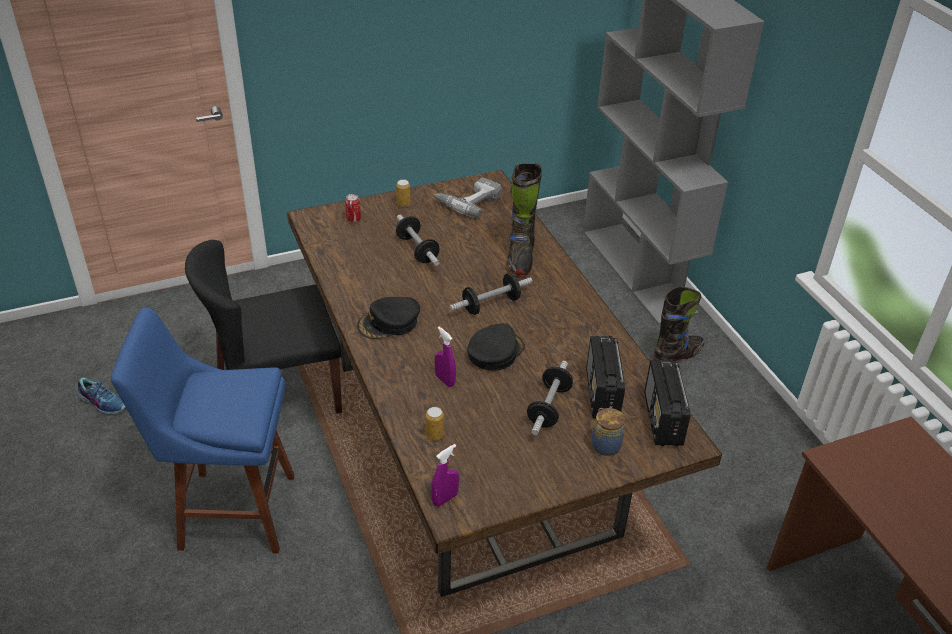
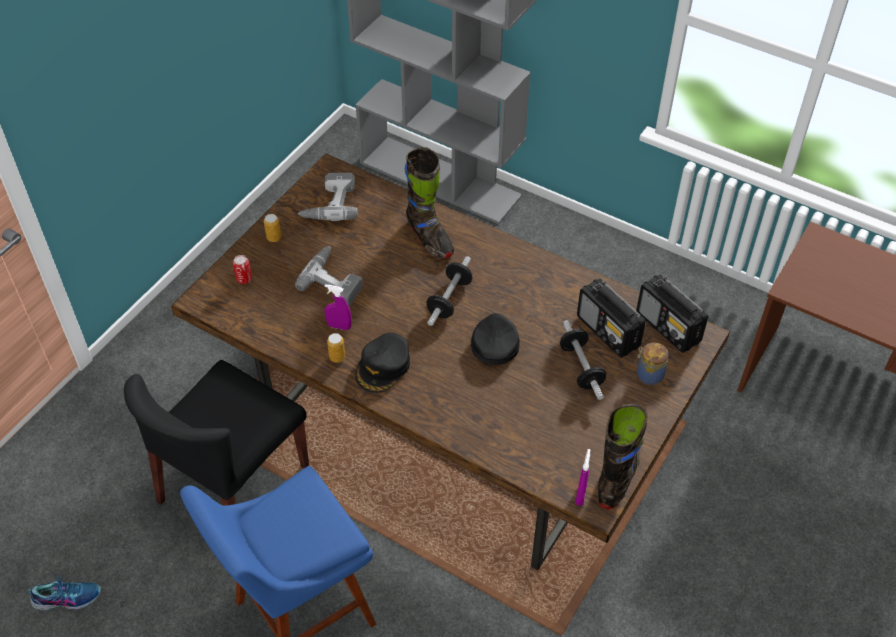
camera: 35 degrees left, 10 degrees up
dumbbell [396,215,440,266] -> power drill [295,246,363,306]
can [426,407,444,440] -> can moved to [327,333,345,363]
purple spray bottle [435,327,456,387] -> purple spray bottle moved to [325,284,352,330]
black boot [654,286,704,362] -> black boot moved to [598,404,648,509]

